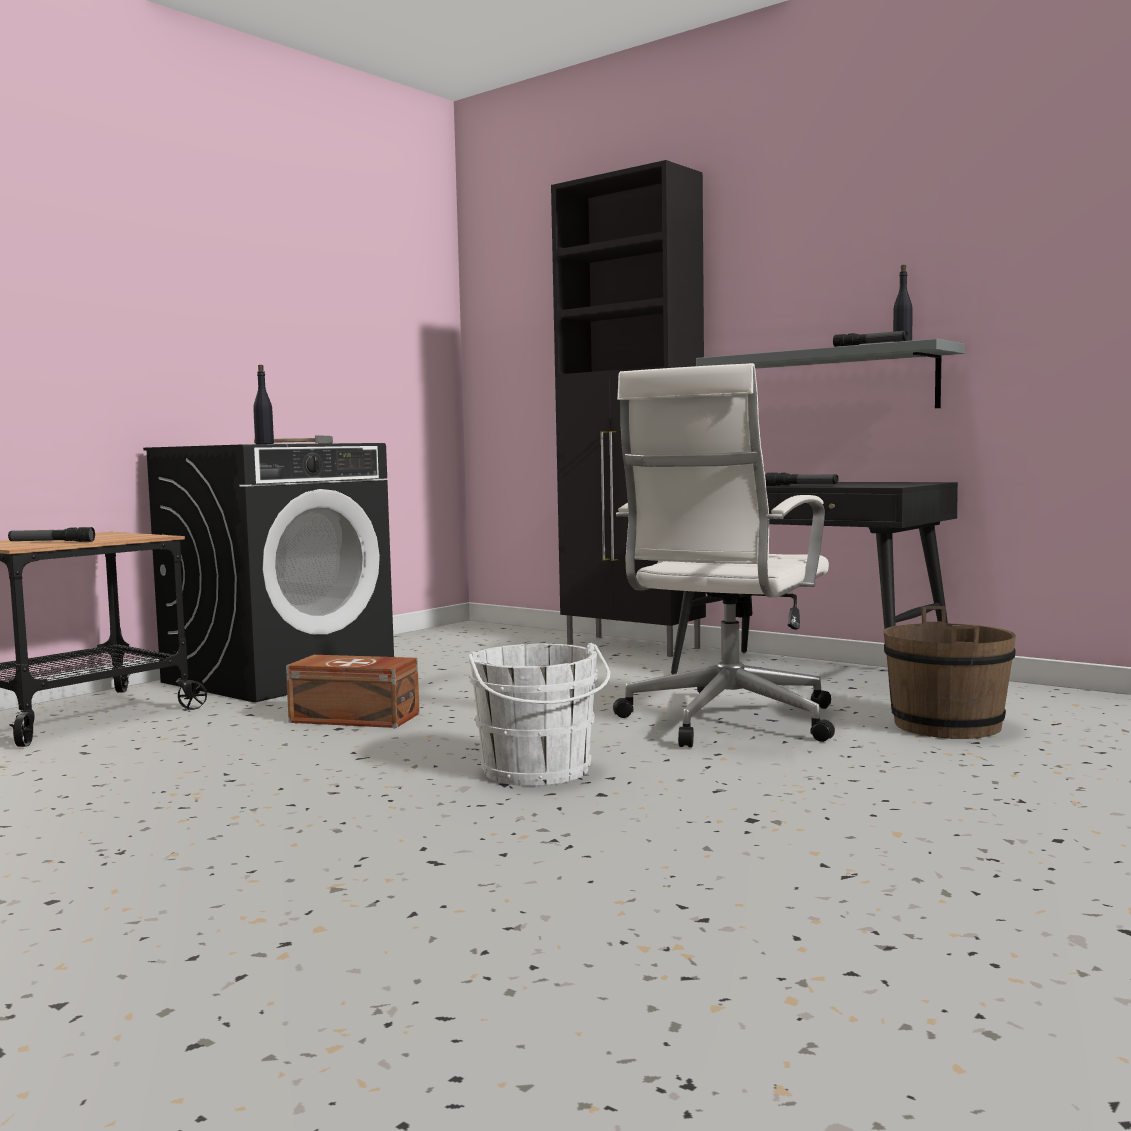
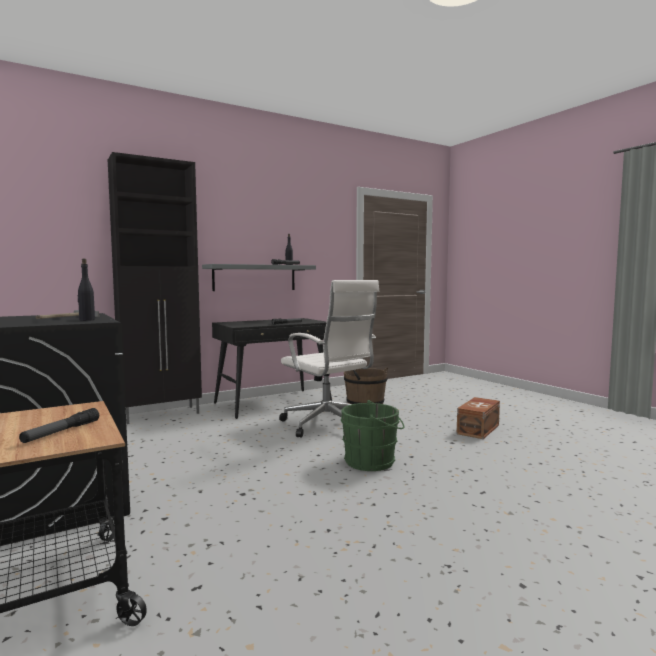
camera: 70 degrees left, 0 degrees up
brown storage box [286,655,420,728] -> brown storage box moved to [457,397,500,439]
white bucket [468,643,610,786] -> green bucket [341,400,405,471]

